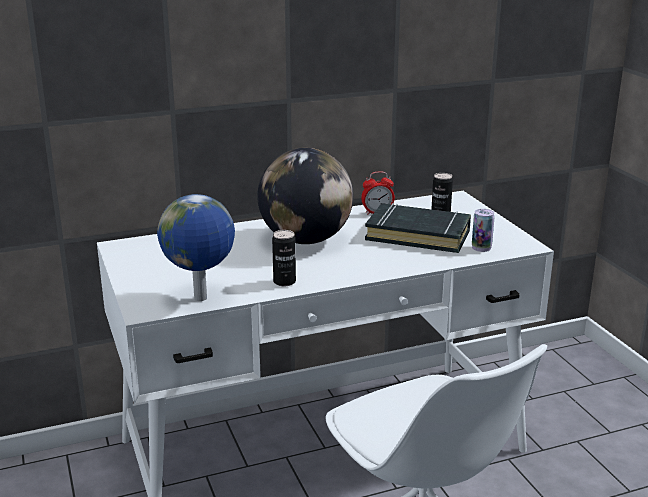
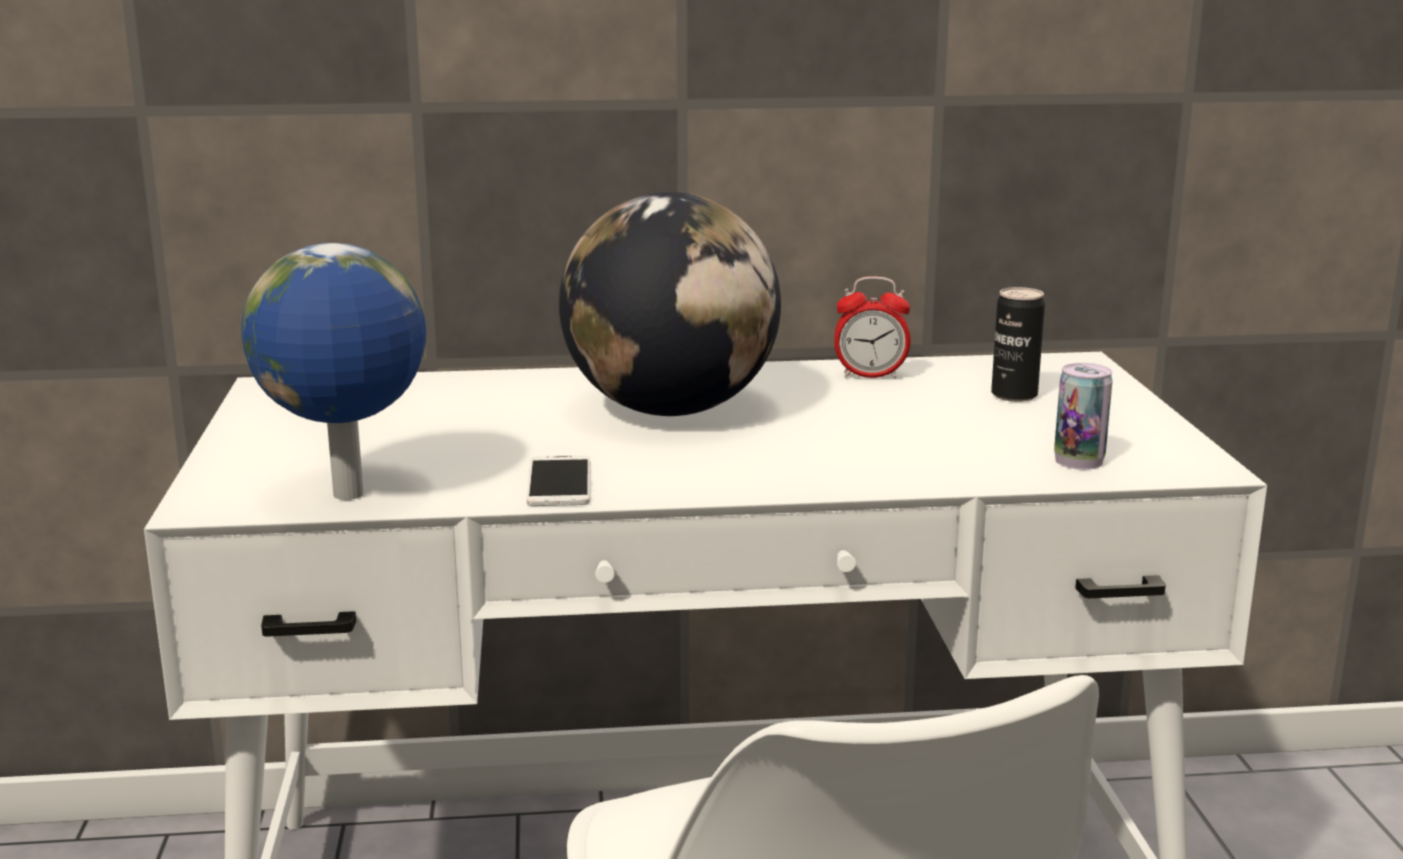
camera: 15 degrees right, 5 degrees down
can [272,230,296,286] -> phone [527,455,590,506]
black book [365,203,471,253] -> none

